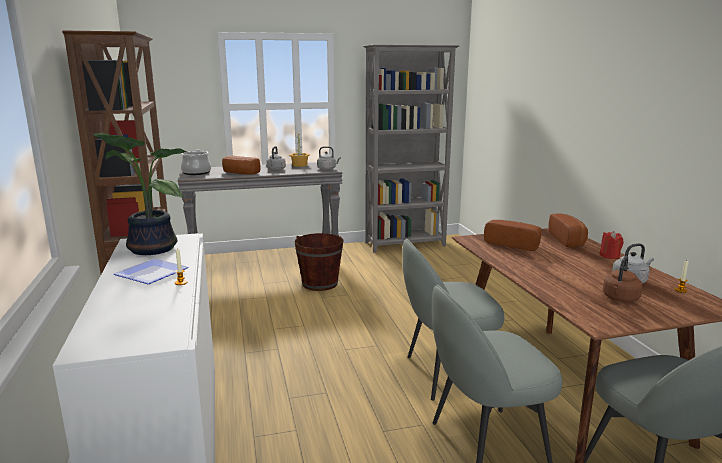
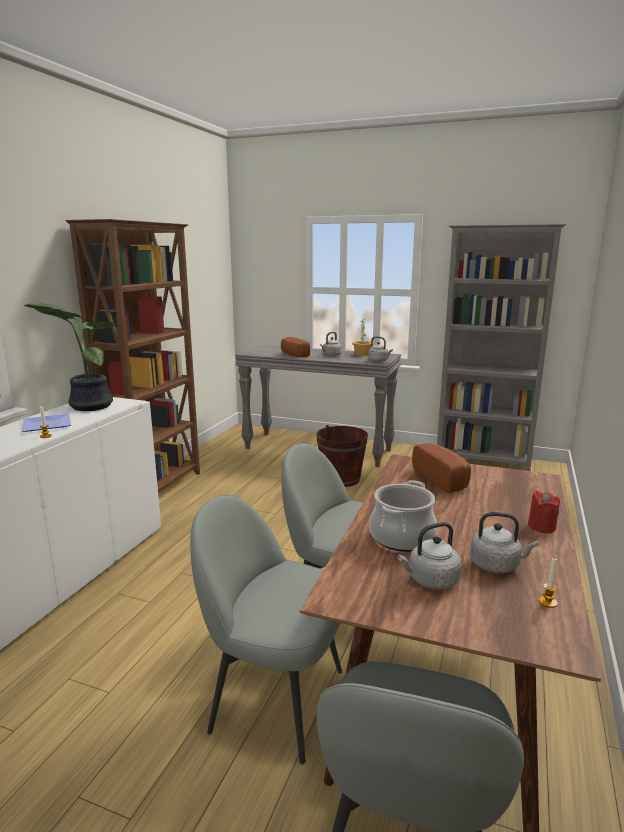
camera: 35 degrees right, 0 degrees up
cooking pot [181,150,211,175] -> cooking pot moved to [369,480,437,552]
bread [548,214,588,247] -> none
brown kettle [603,256,643,302] -> grey kettle [398,522,462,590]

